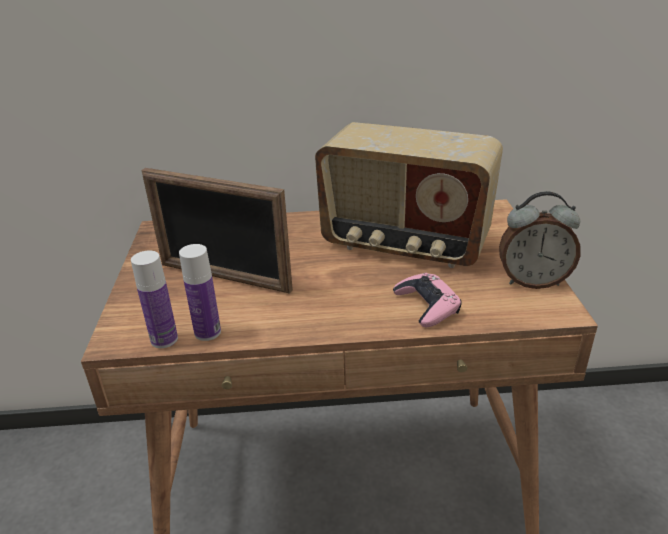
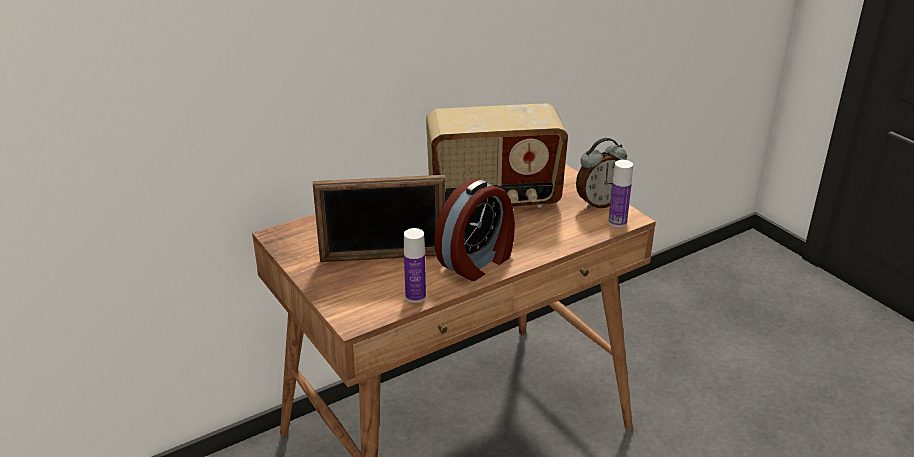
camera: 30 degrees left, 0 degrees up
bottle [131,250,178,348] -> bottle moved to [609,160,633,227]
pink game controller [393,273,462,327] -> none
none -> alarm clock [435,179,515,281]

